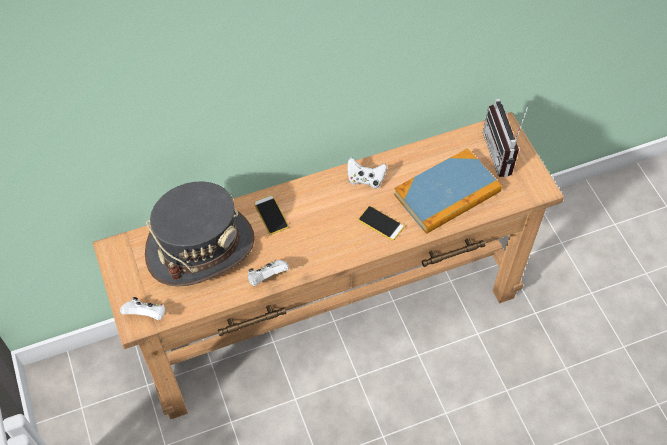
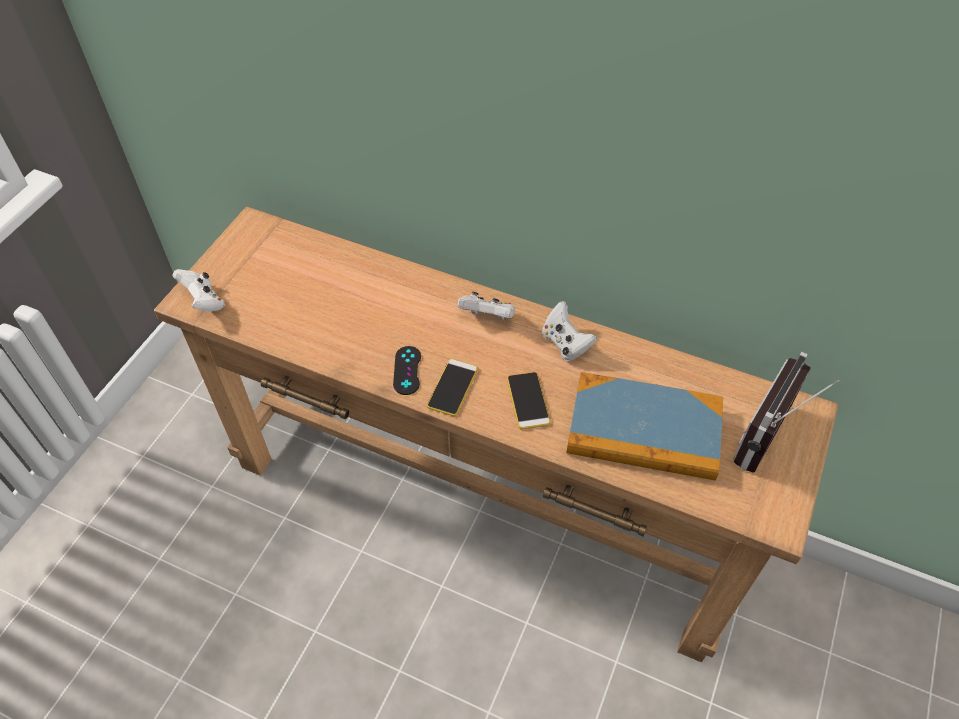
camera: 45 degrees right, 5 degrees down
grey hat [145,181,255,286] -> none
white game controller [248,260,289,286] -> white game controller moved to [457,292,515,320]
phone [254,195,289,235] -> phone moved to [427,359,478,416]
none -> black game controller [393,346,421,395]

